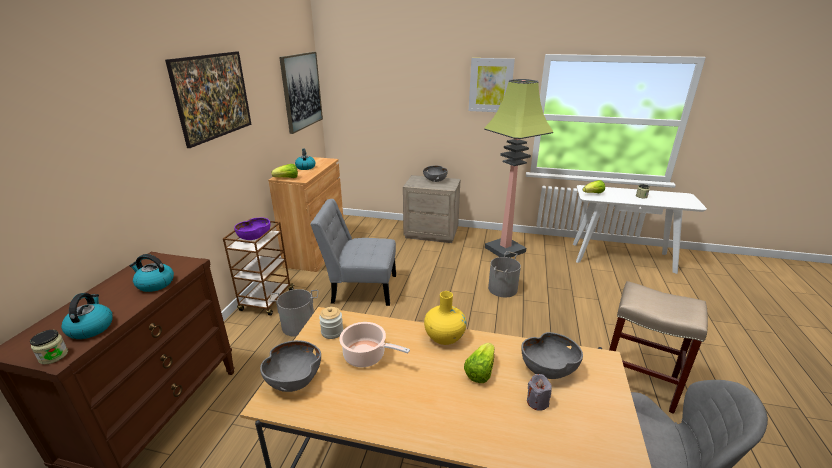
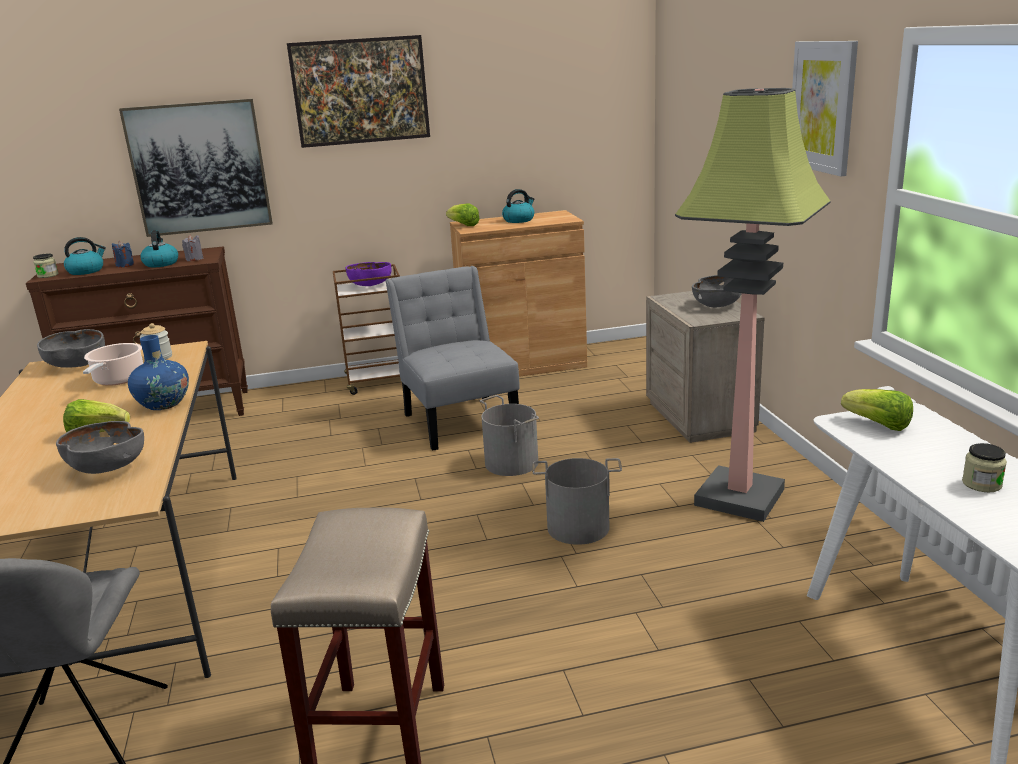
camera: 65 degrees right, 5 degrees down
grey bucket [269,289,318,337] -> grey bucket moved to [480,395,539,476]
picture [279,52,323,134] -> picture moved to [119,99,273,237]
yellow vase [424,291,467,345] -> blue vase [128,335,189,410]
grey candle [527,374,552,411] -> grey candle moved to [182,235,204,261]
none -> blue candle [112,241,134,267]

